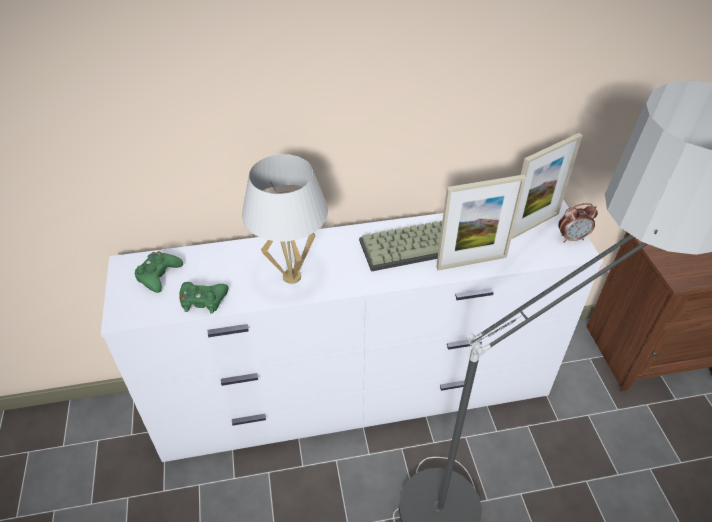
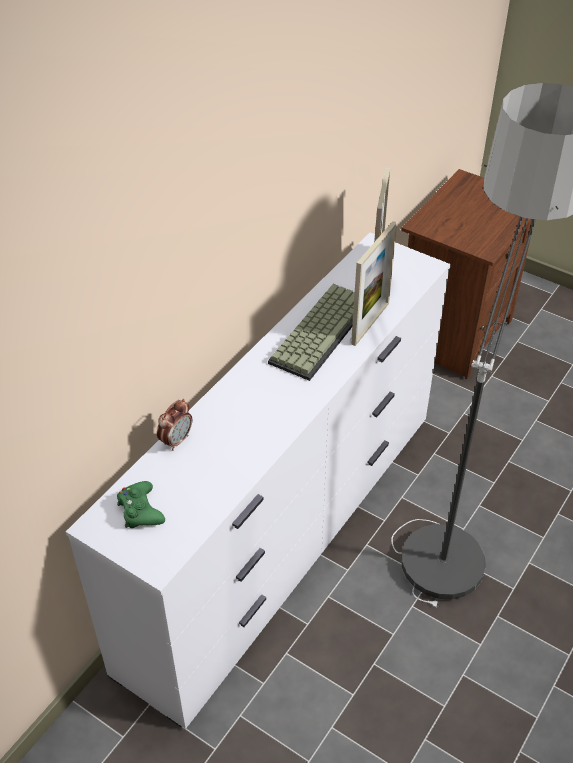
camera: 45 degrees left, 0 degrees up
green game controller [179,282,229,314] -> none
white table lamp [242,154,328,284] -> none
alarm clock [558,203,598,243] -> alarm clock moved to [157,399,192,451]

